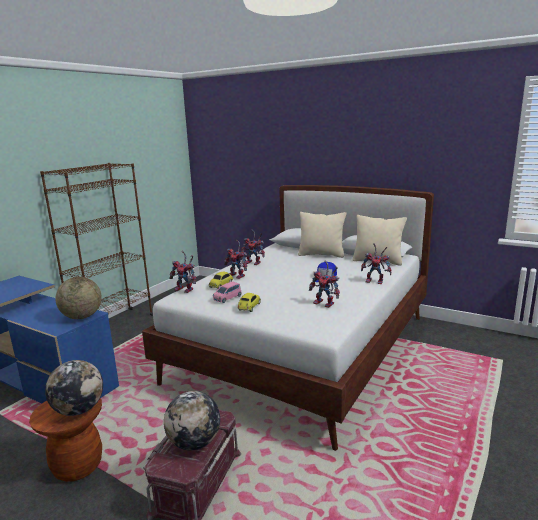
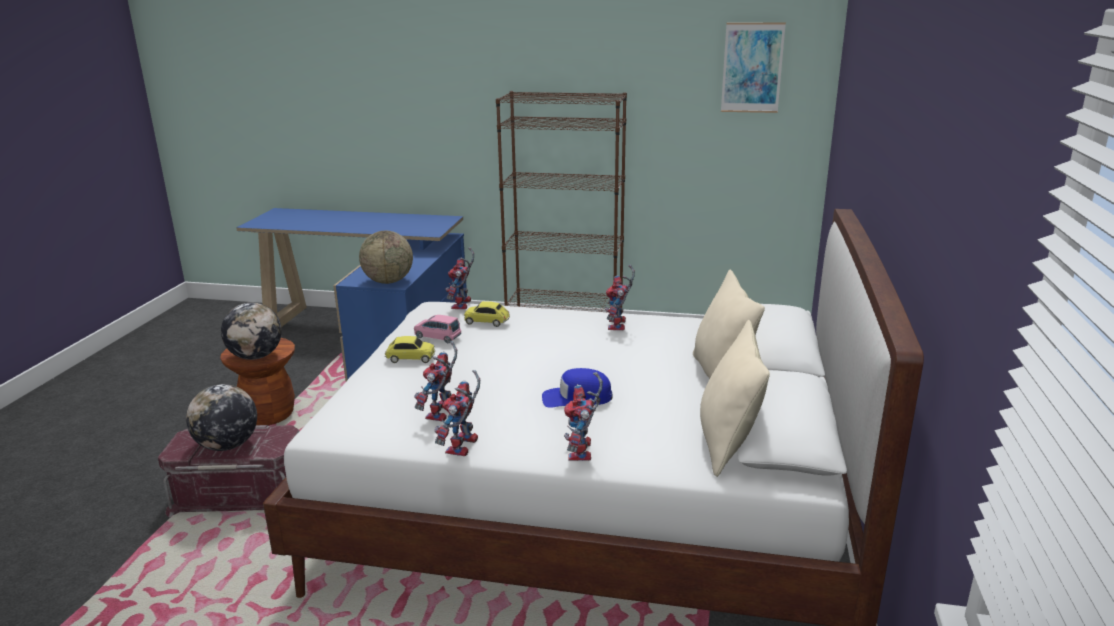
camera: 70 degrees right, 5 degrees up
toy robot [224,239,247,279] -> toy robot moved to [434,370,480,456]
none -> picture [721,22,786,113]

